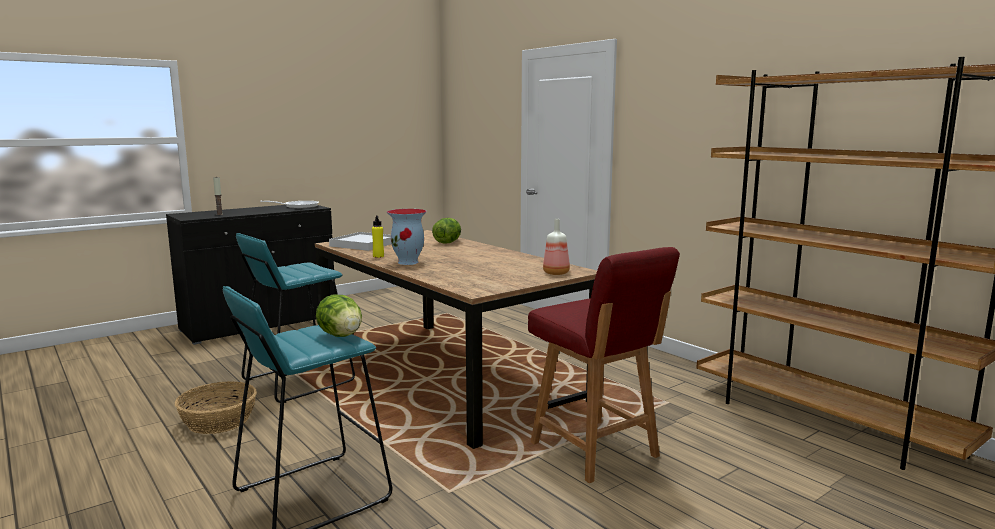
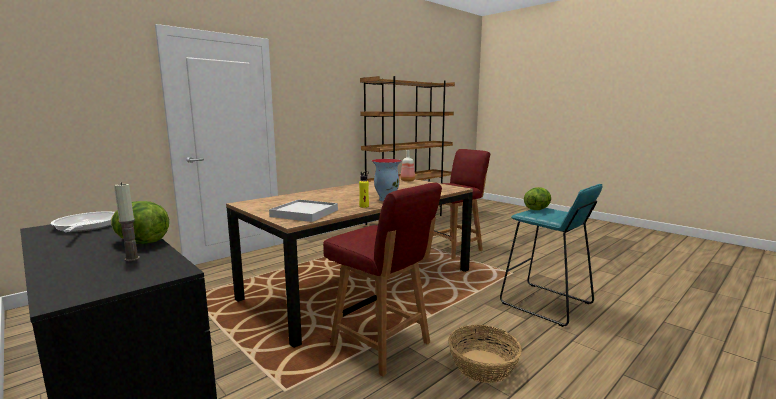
camera: 95 degrees left, 0 degrees up
turquoise stool [236,233,355,403] -> red chair [323,183,442,376]
lettuce [432,218,461,244] -> lettuce moved to [111,201,169,244]

